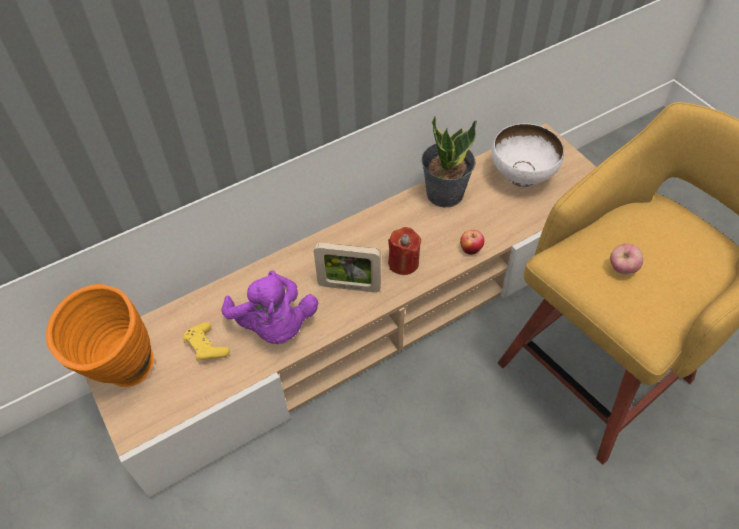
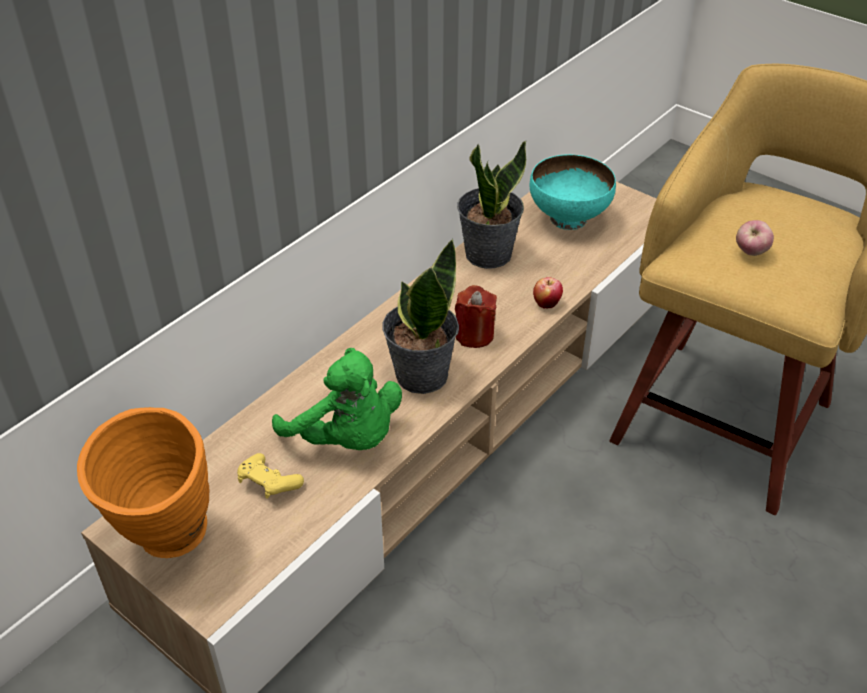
camera: 20 degrees left, 10 degrees down
purple plush toy [222,270,318,344] -> green plush toy [272,348,402,450]
picture frame [314,243,381,292] -> potted plant [382,239,459,394]
white bowl [492,123,564,187] -> turquoise bowl [530,154,616,230]

